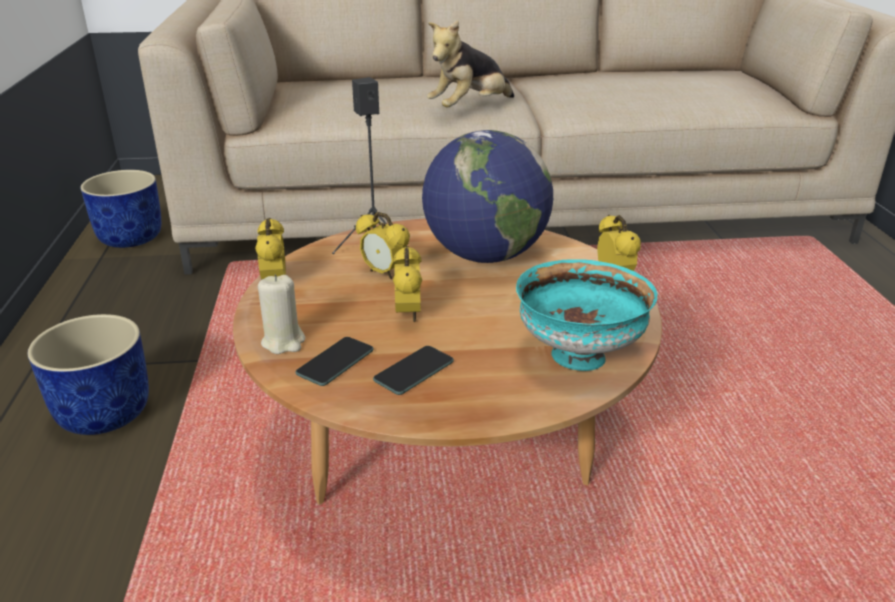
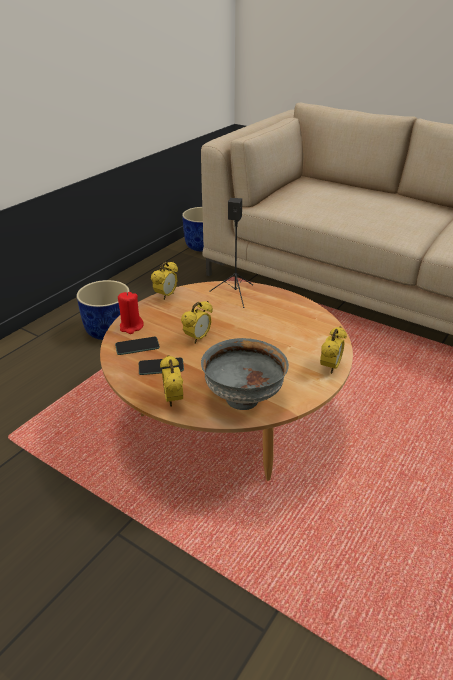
camera: 40 degrees right, 5 degrees up
beige candle [258,274,305,354] -> red candle [118,292,144,334]
alarm clock [356,212,410,279] -> alarm clock moved to [160,355,183,407]
globe [422,130,553,263] -> none
plush toy [427,20,514,107] -> none
turquoise bowl [516,259,658,371] -> grey bowl [201,338,289,410]

